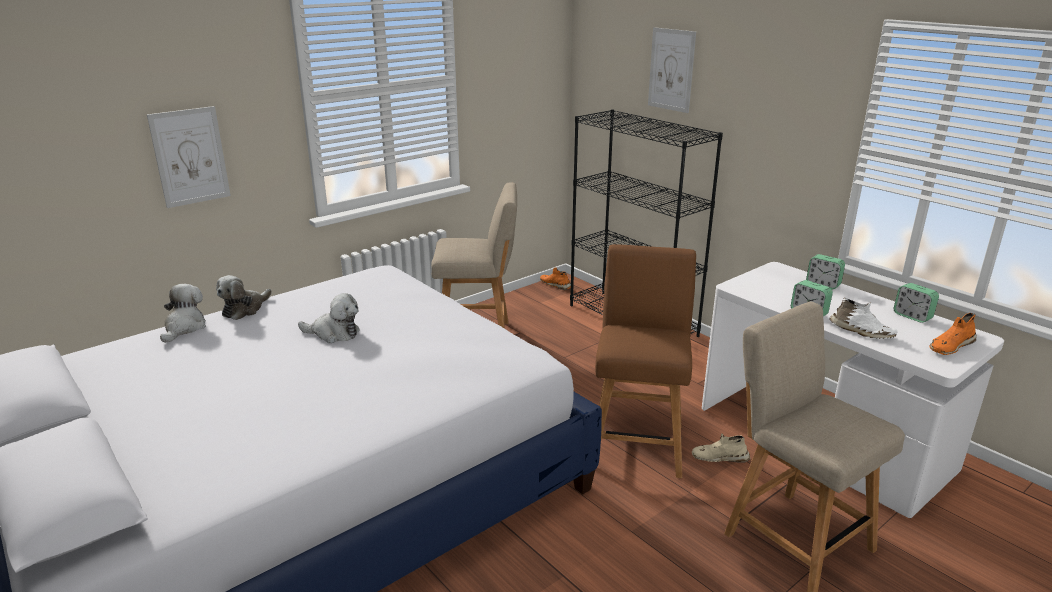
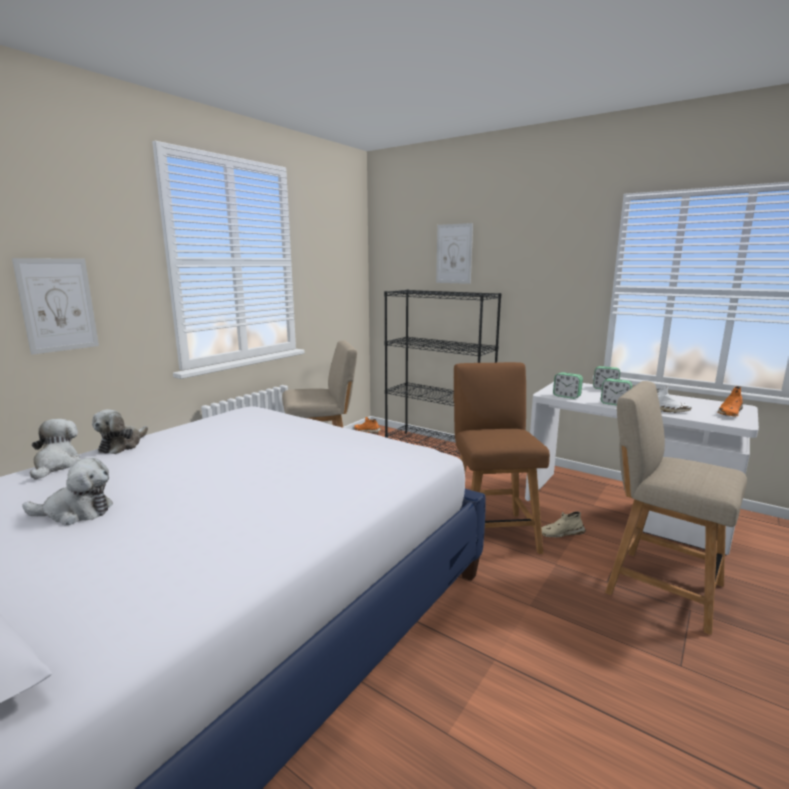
camera: 15 degrees left, 10 degrees down
plush toy [298,293,360,343] -> plush toy moved to [22,458,113,526]
alarm clock [894,283,939,323] -> alarm clock moved to [553,372,583,399]

